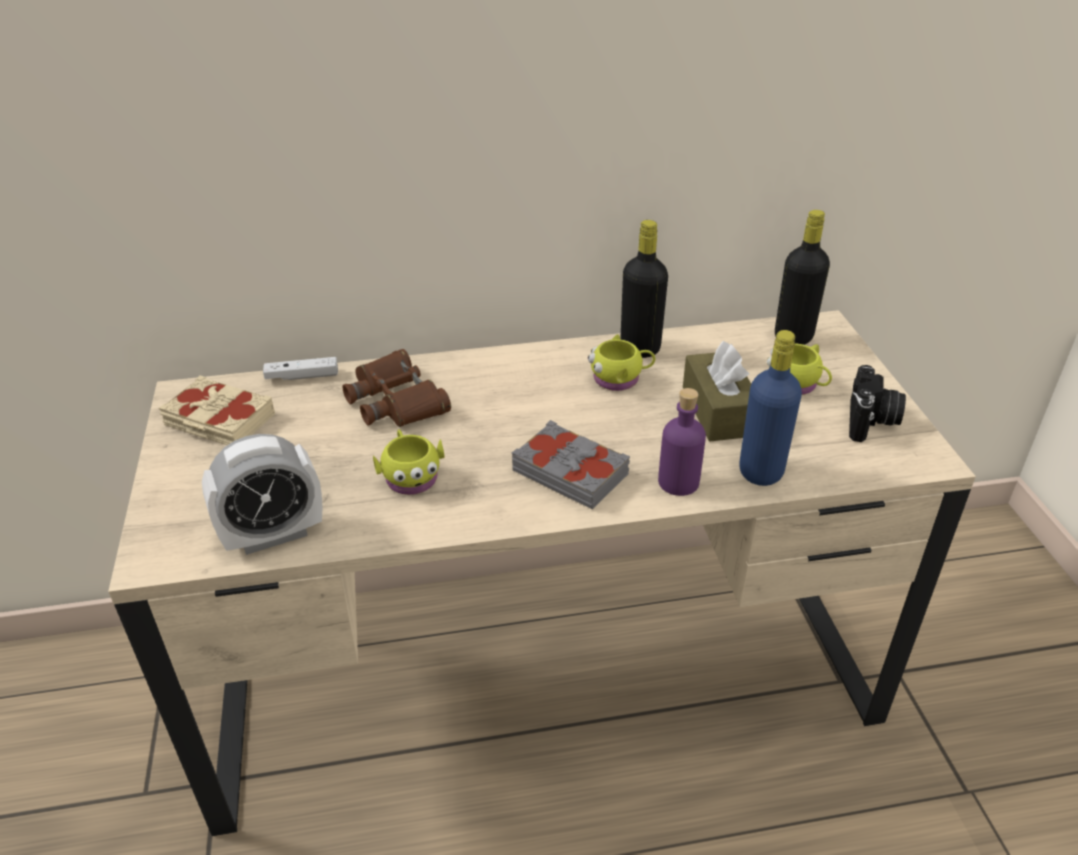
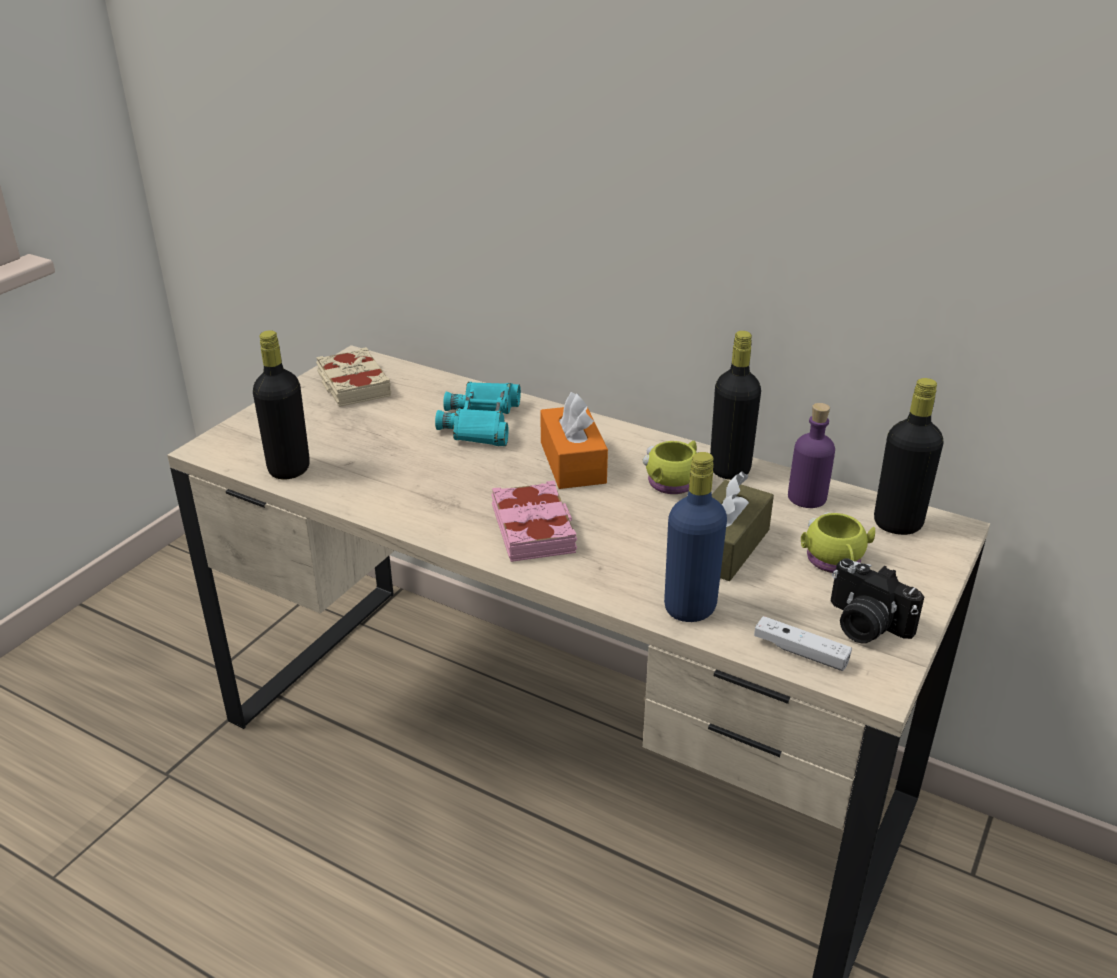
camera: 40 degrees right, 5 degrees down
alarm clock [202,434,323,555] -> black bottle [253,330,310,479]
white game controller [263,357,338,380] -> white game controller moved to [754,616,852,671]
brown binoculars [343,349,451,427] -> turquoise binoculars [435,382,521,446]
yellow mug [373,429,445,495] -> none
grey book [512,420,630,509] -> pink book [492,481,577,562]
purple bottle [658,388,706,496] -> purple bottle moved to [788,403,835,508]
camera [849,365,906,442] -> camera turned 75 degrees clockwise [831,558,924,643]
none -> orange tissue box [540,392,608,489]

